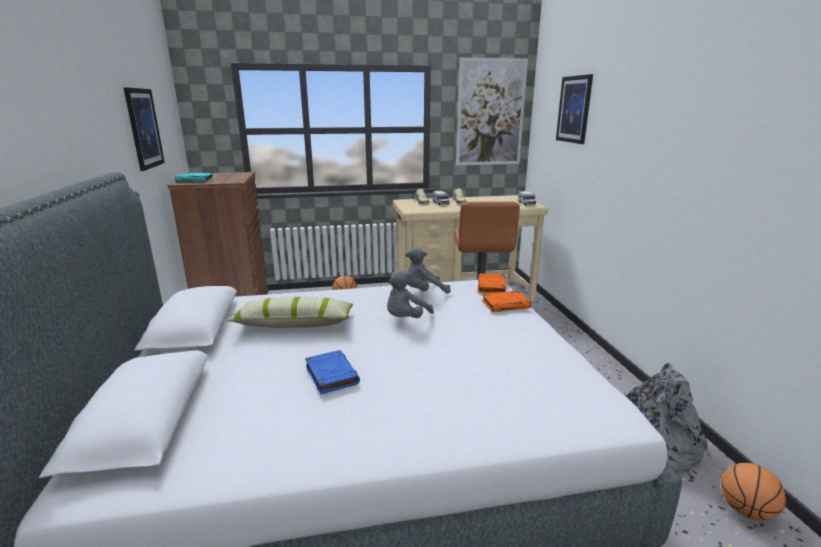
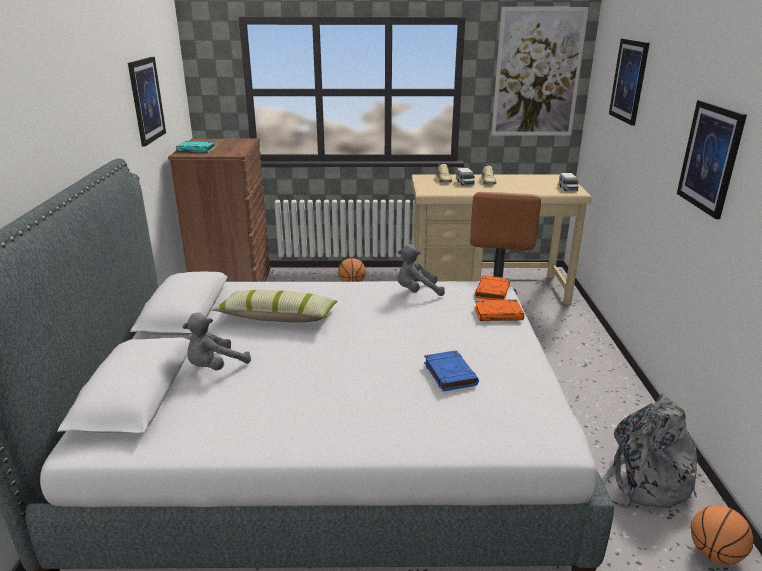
camera: 10 degrees right, 5 degrees up
blue book [305,350,360,394] -> blue book moved to [424,350,479,391]
grey plush toy [387,270,434,318] -> grey plush toy moved to [182,313,251,370]
none -> picture [677,100,747,219]

